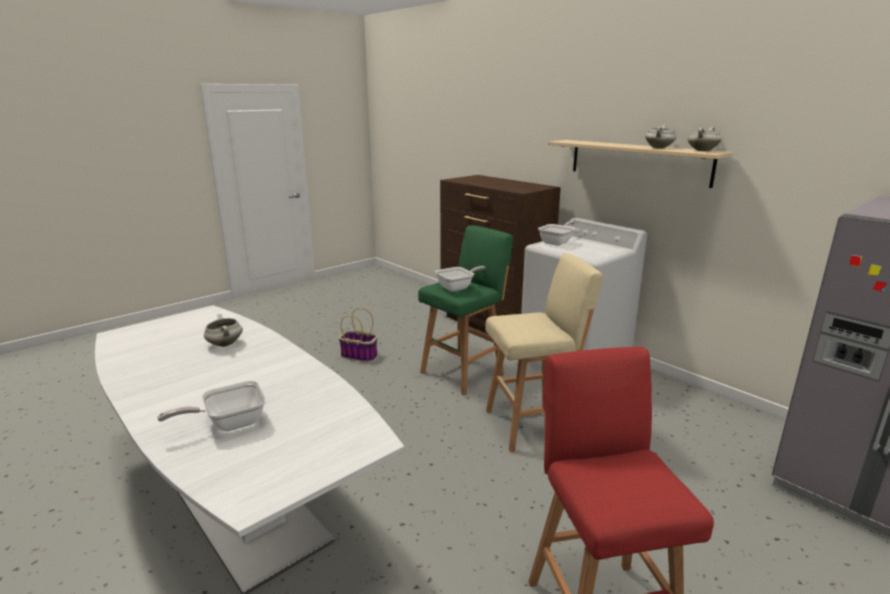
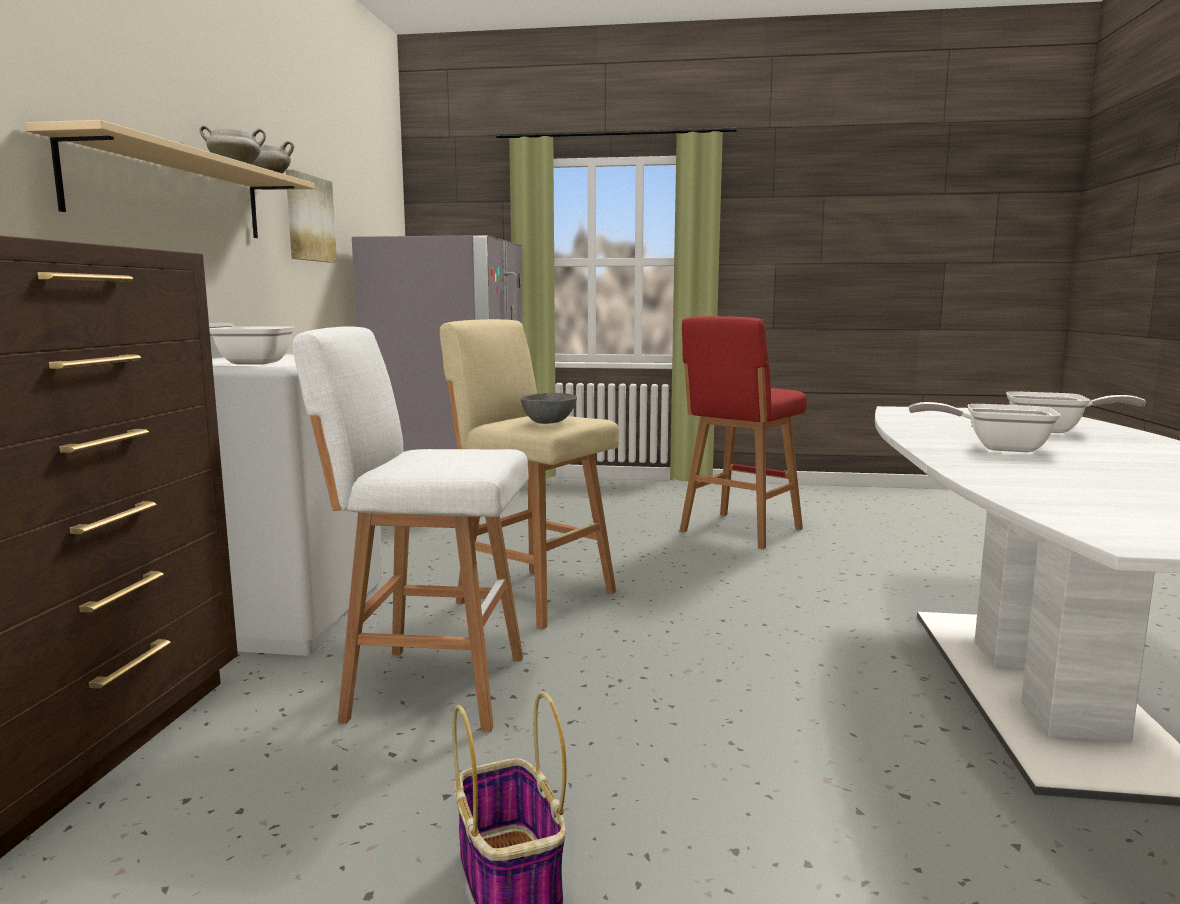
camera: 130 degrees left, 10 degrees down
white cooking pot [204,313,243,347] -> none
green stool [418,225,513,396] -> white stool [292,326,529,732]
frying pan [435,266,486,291] -> frying pan moved to [909,402,1061,452]
none -> picture [286,170,337,263]
none -> grey bowl [521,393,577,424]

